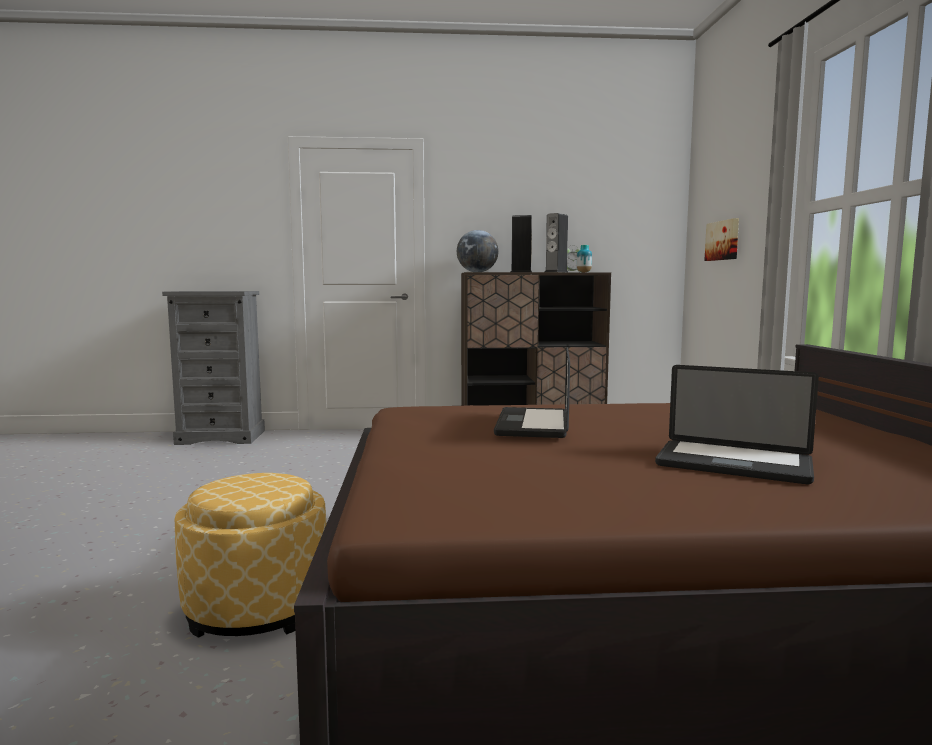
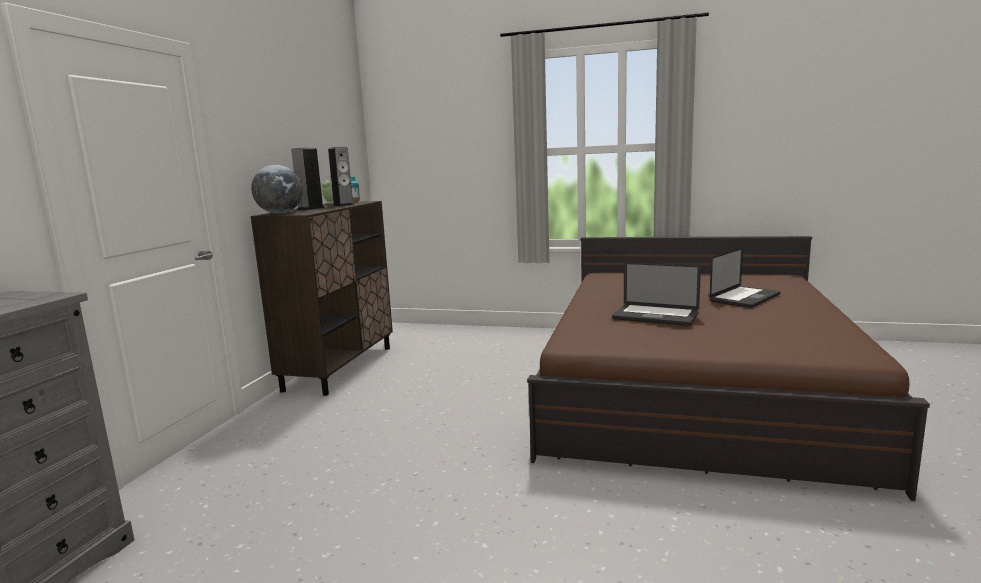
camera: 70 degrees left, 5 degrees up
ottoman [175,473,327,638] -> none
picture [704,218,739,261] -> none

